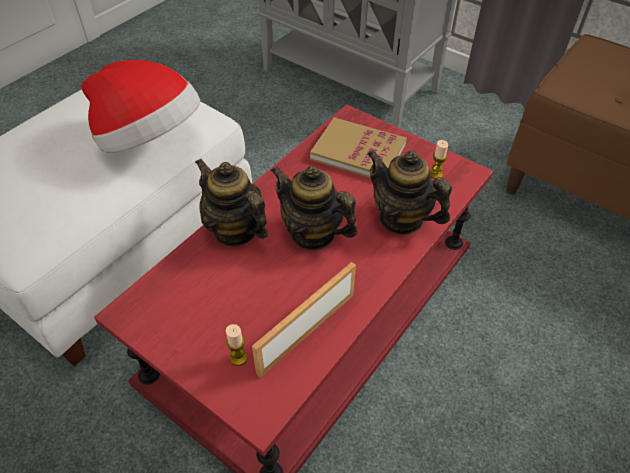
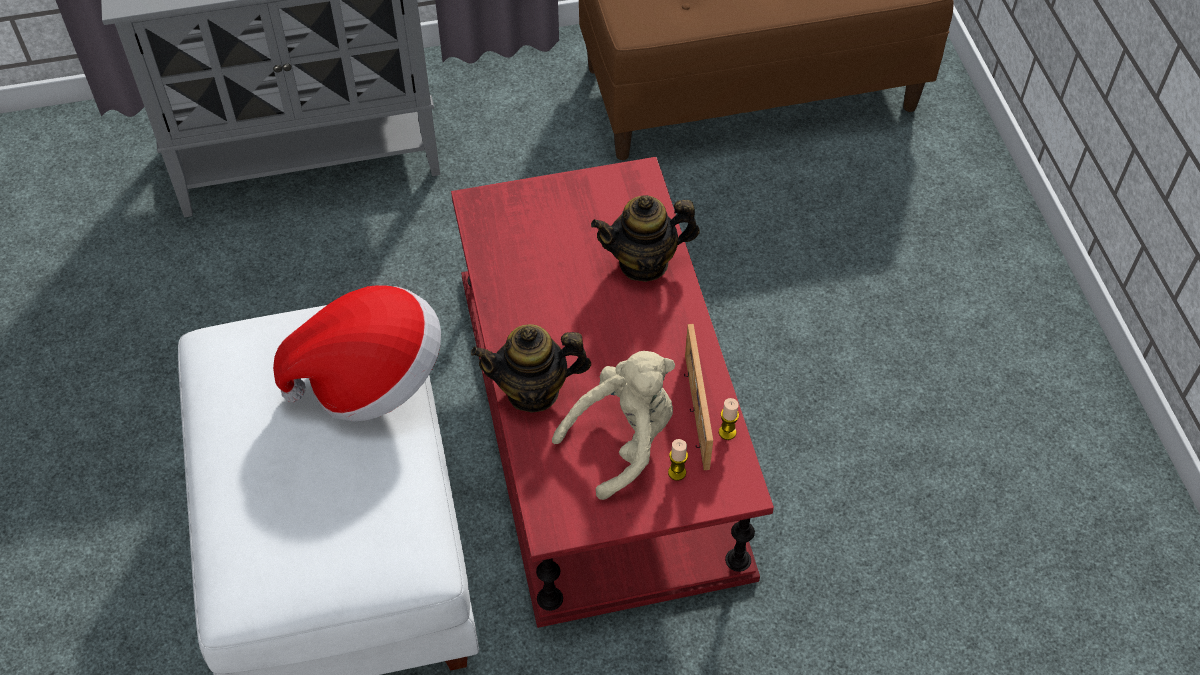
camera: 50 degrees left, 5 degrees up
teapot [271,165,358,251] -> none
book [310,117,407,178] -> none
candle [430,140,448,179] -> candle moved to [719,398,739,440]
none -> beige plush toy [552,351,675,500]

